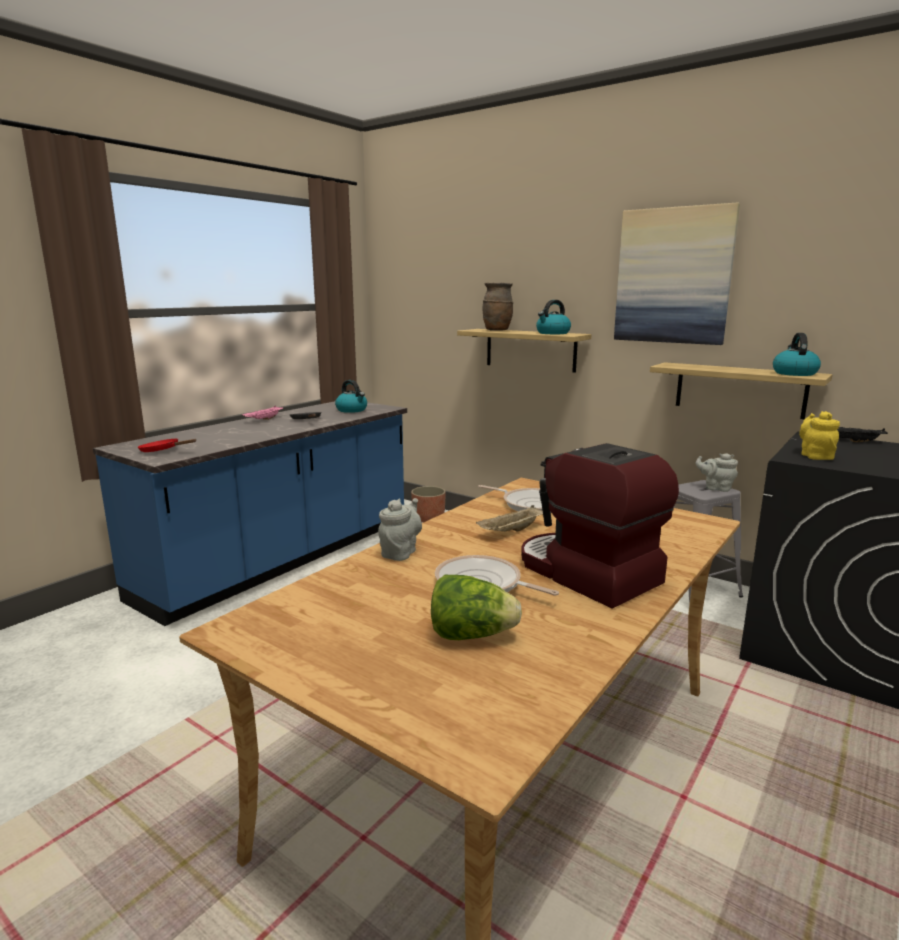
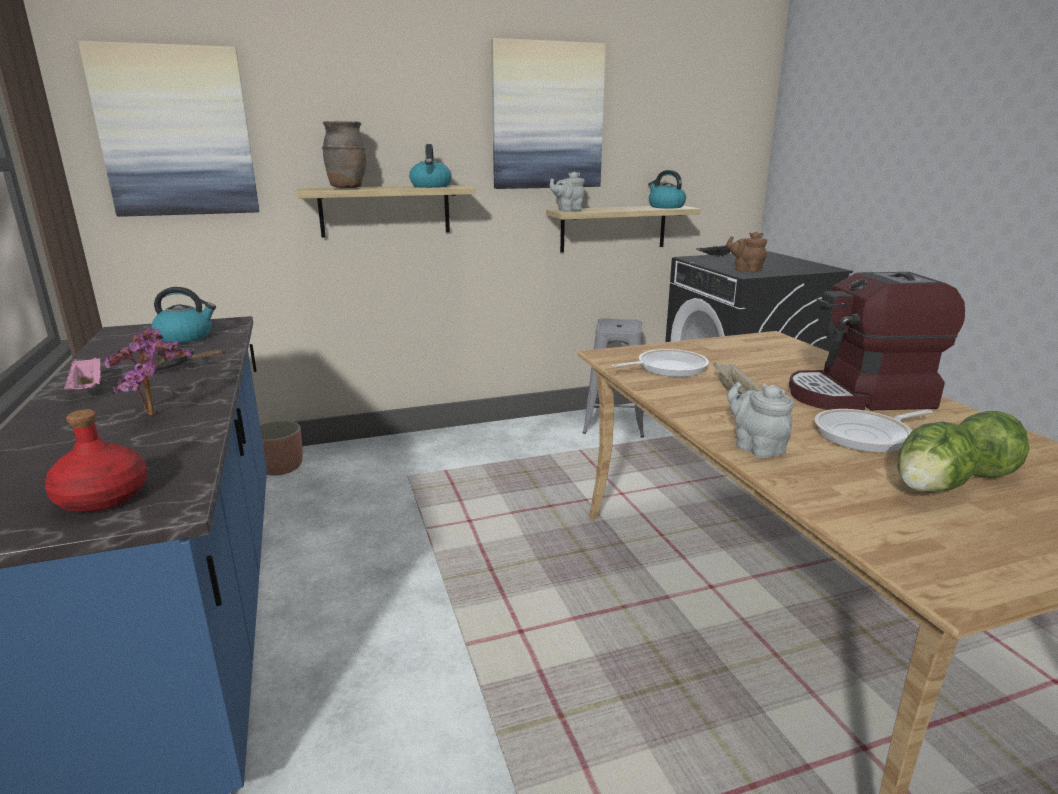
camera: 55 degrees left, 5 degrees up
red frying pan [138,439,196,452] -> red bottle [45,409,148,512]
grey teapot [696,453,738,492] -> grey teapot moved to [550,172,585,212]
yellow teapot [799,411,840,460] -> brown teapot [727,232,767,272]
none -> picture [78,41,259,217]
none -> potted plant [104,327,191,415]
none -> lettuce [897,421,983,493]

